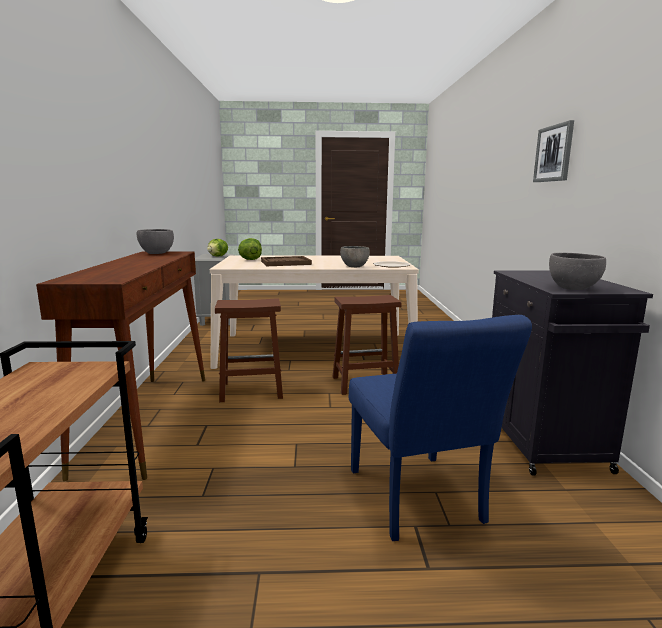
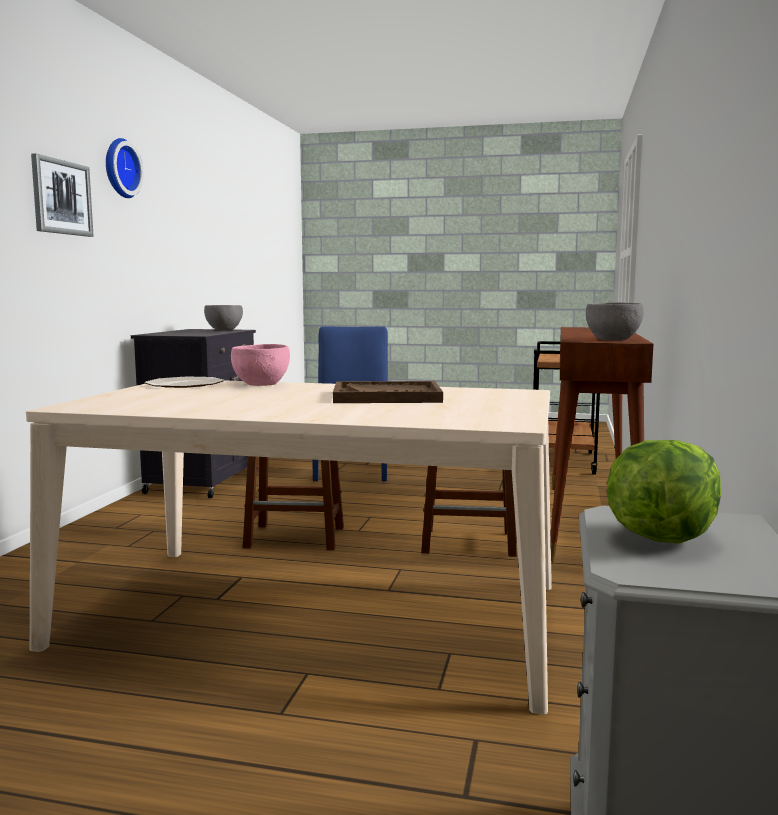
camera: 165 degrees left, 5 degrees down
lettuce [238,238,262,260] -> none
grey bowl [340,246,370,267] -> pink bowl [231,344,290,386]
none -> wall clock [106,138,144,198]

